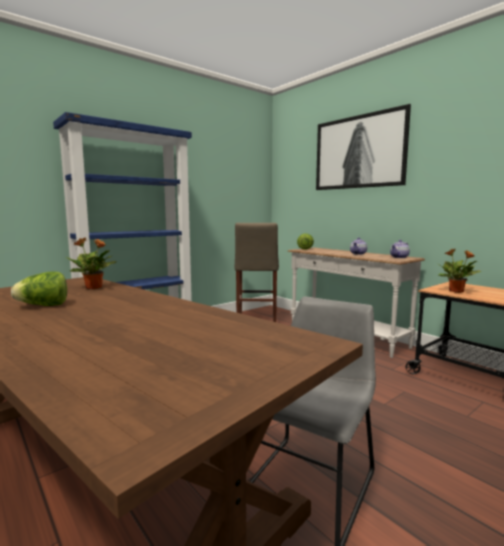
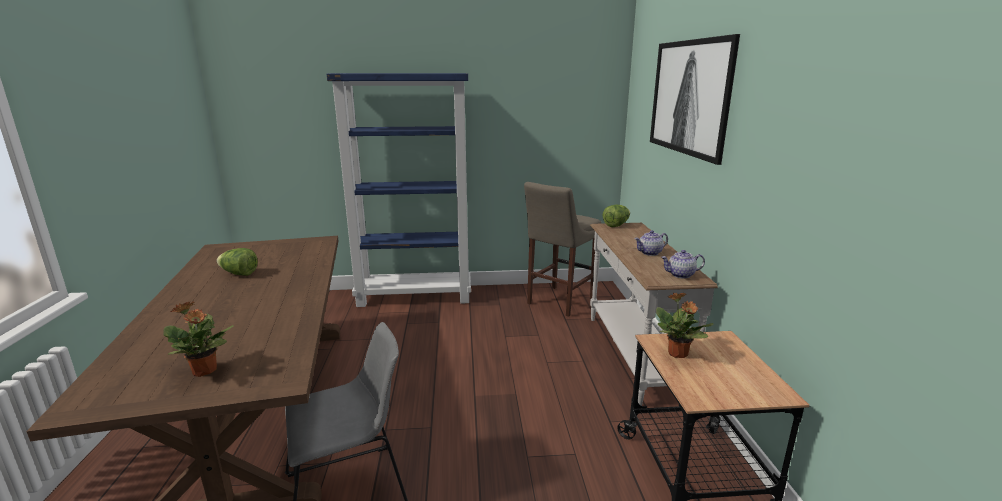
camera: 35 degrees right, 10 degrees up
potted plant [66,237,117,289] -> potted plant moved to [163,302,234,377]

